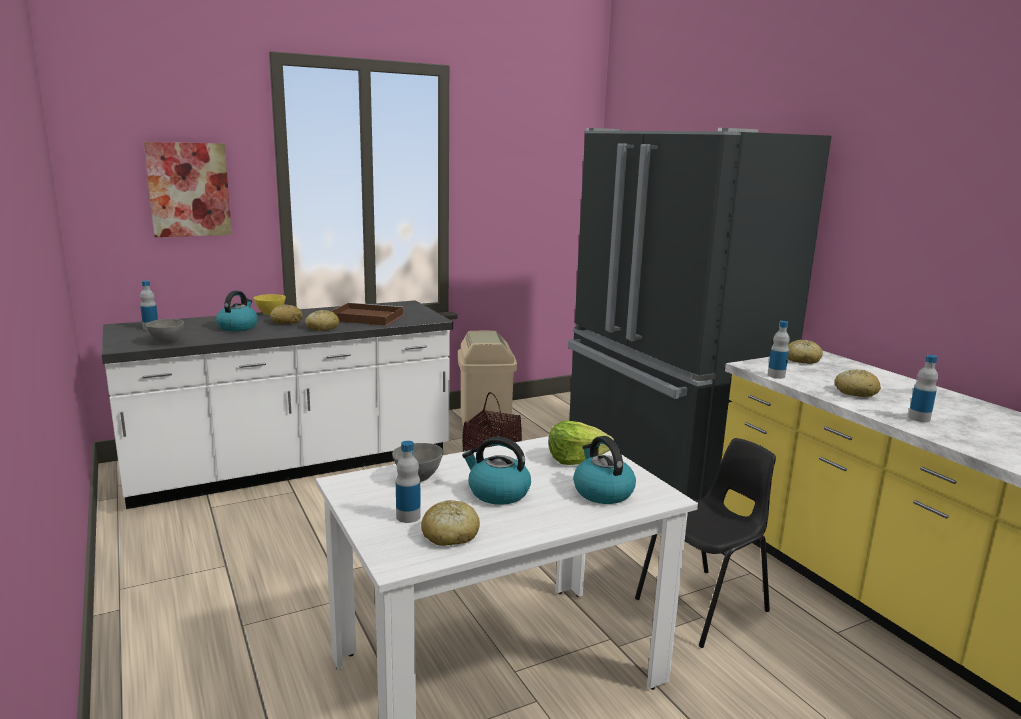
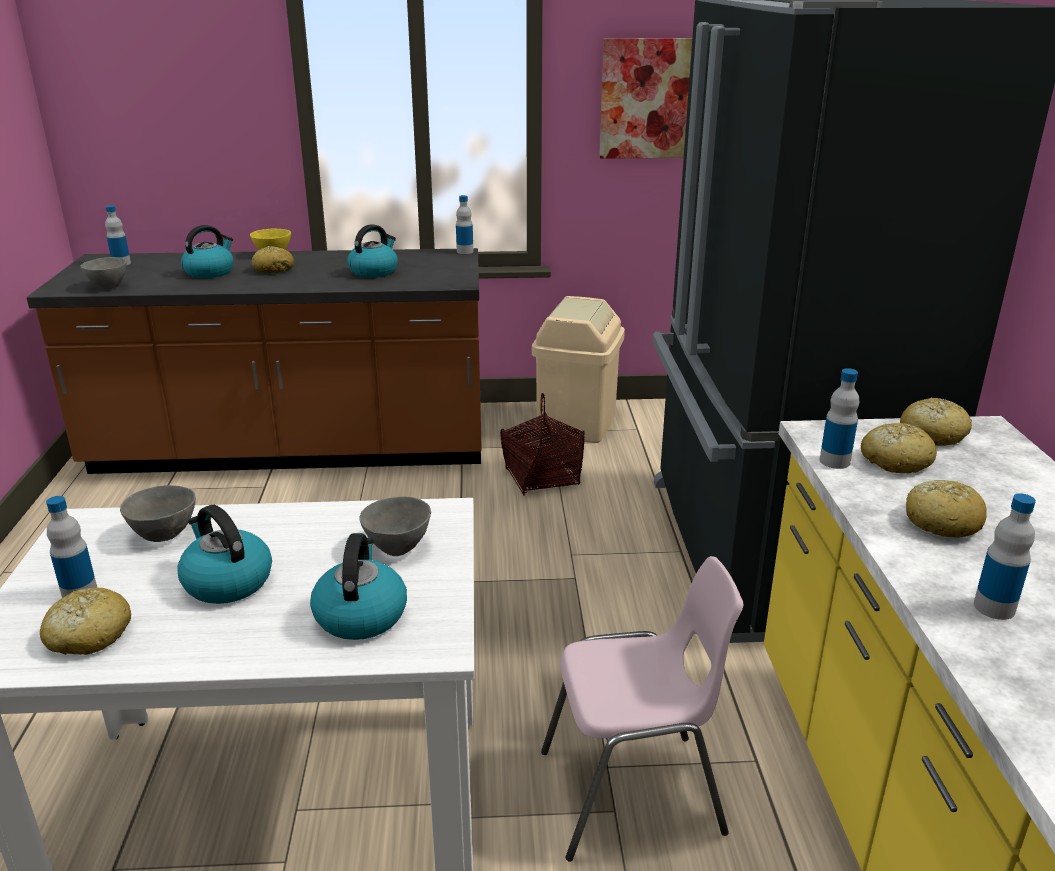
camera: 25 degrees right, 10 degrees up
white counter [102,300,453,509] -> brown counter [26,248,482,474]
picture [144,142,232,237] -> picture moved to [599,38,692,159]
bread [305,310,339,331] -> bread moved to [861,422,937,473]
brown tray [331,302,404,326] -> kettle [347,224,398,278]
lettuce [549,421,614,465] -> grey bowl [359,497,431,556]
black chair [635,438,776,648] -> pink chair [541,556,743,862]
none -> bottle [456,195,473,254]

